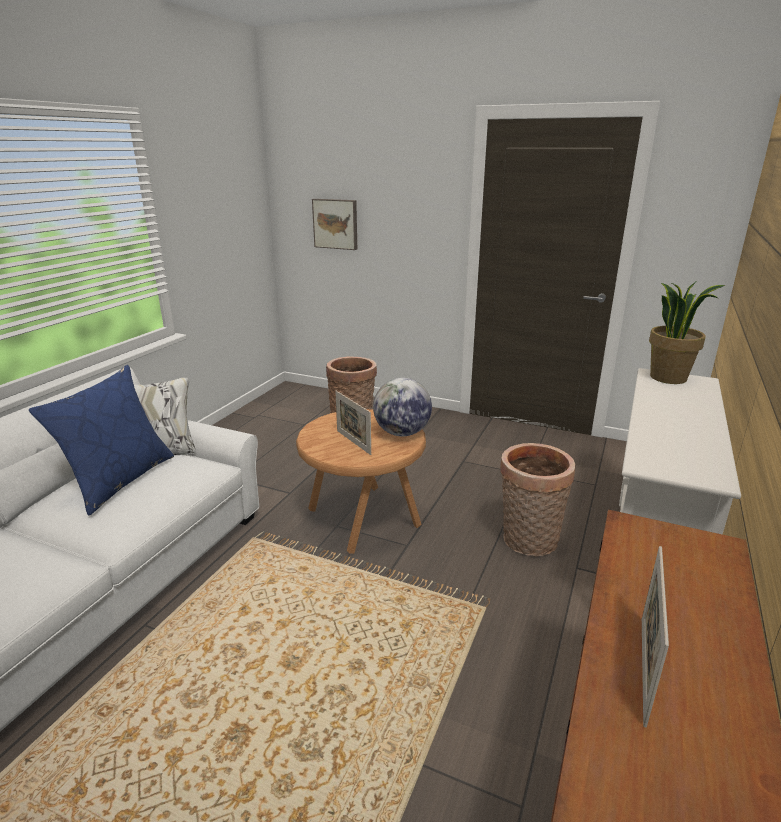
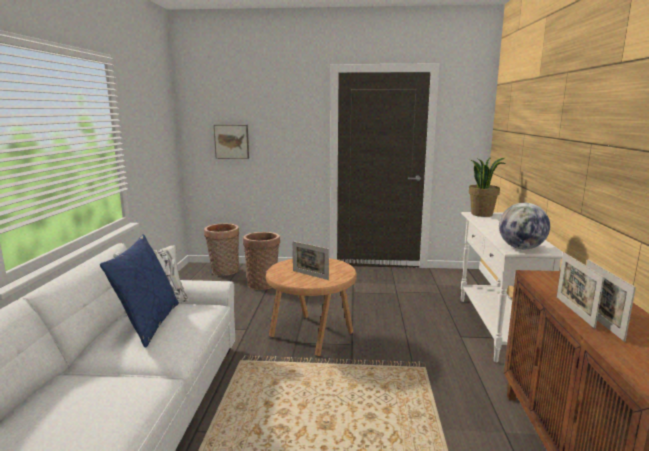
camera: 20 degrees left, 10 degrees down
globe [373,378,432,436] -> globe moved to [499,203,550,249]
basket [500,443,575,557] -> basket moved to [204,223,239,276]
none -> picture frame [557,252,604,329]

